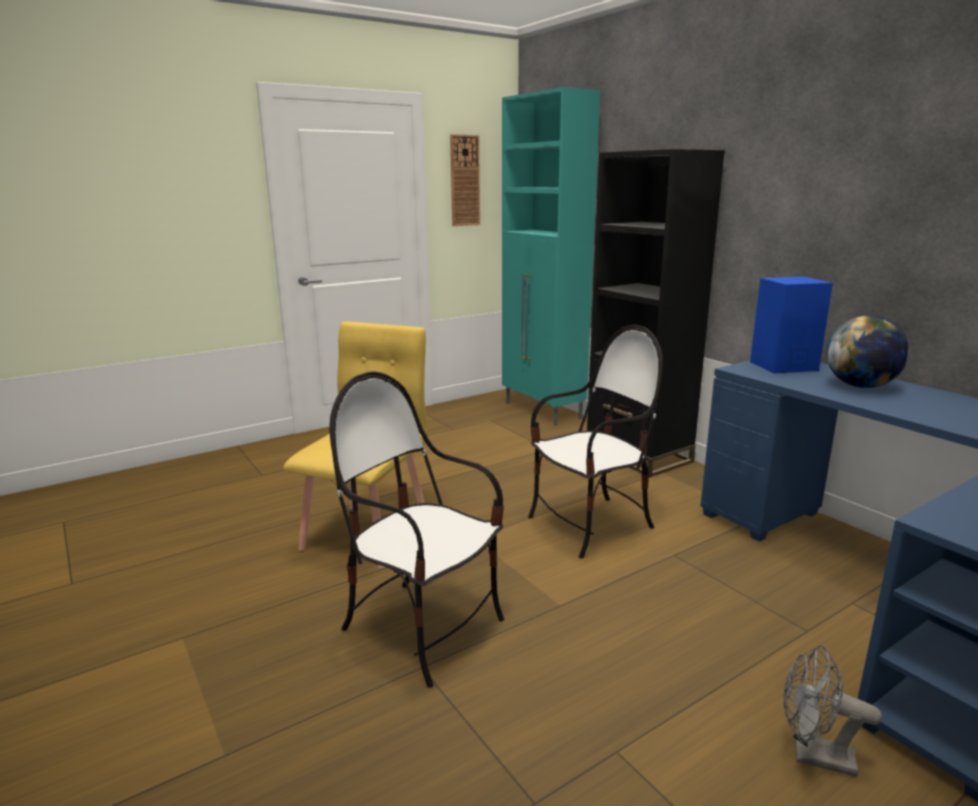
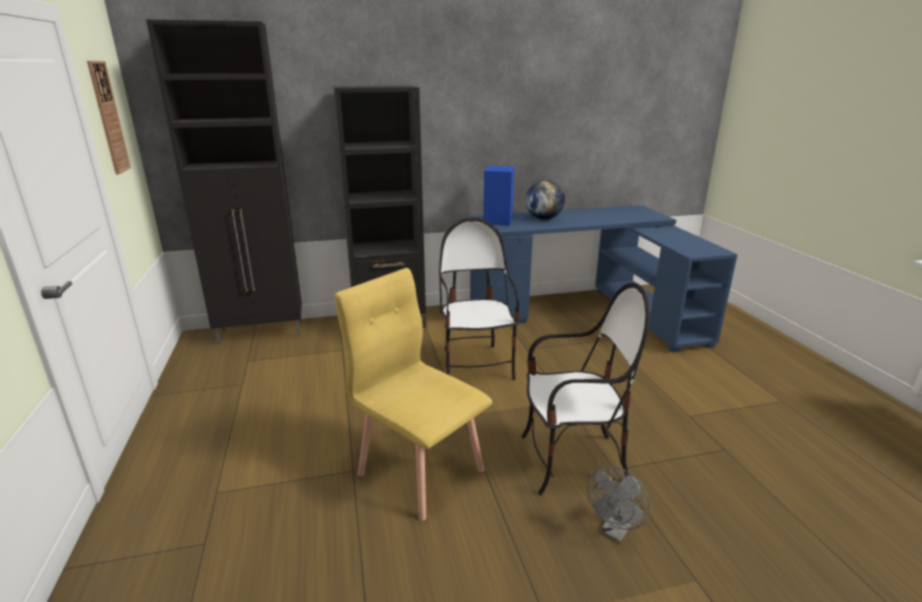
camera: 70 degrees left, 5 degrees up
chair [329,371,504,688] -> chair turned 150 degrees counterclockwise [522,283,650,495]
turquoise cabinet [502,87,600,426] -> black cabinet [146,20,302,345]
grey fan [784,645,882,777] -> grey fan moved to [587,466,650,543]

